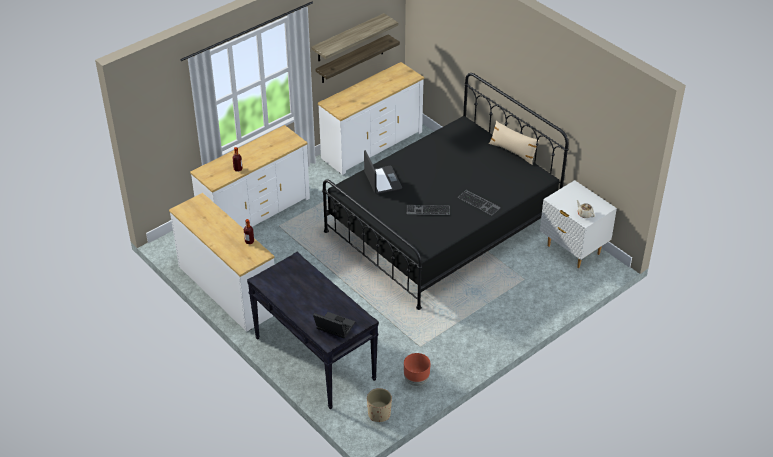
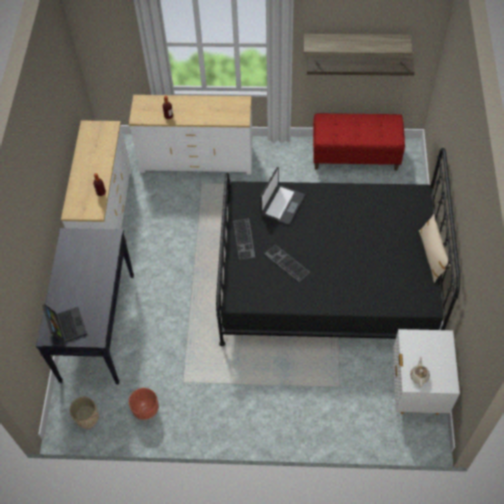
camera: 45 degrees right, 15 degrees up
white dresser [318,62,424,175] -> red bench [313,113,405,171]
keyboard [457,190,501,215] -> keyboard moved to [233,218,255,260]

